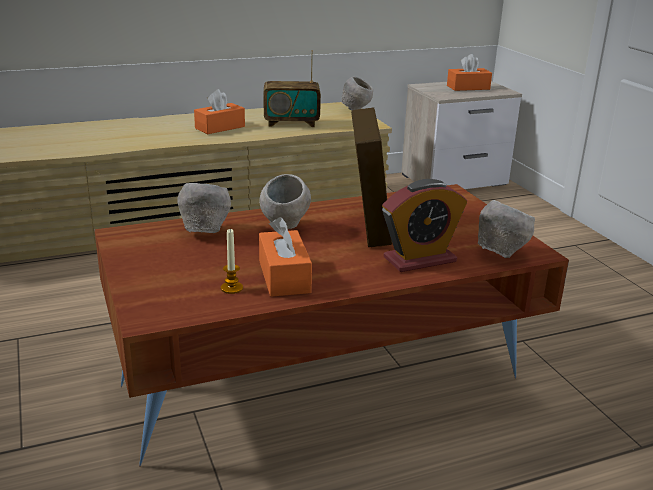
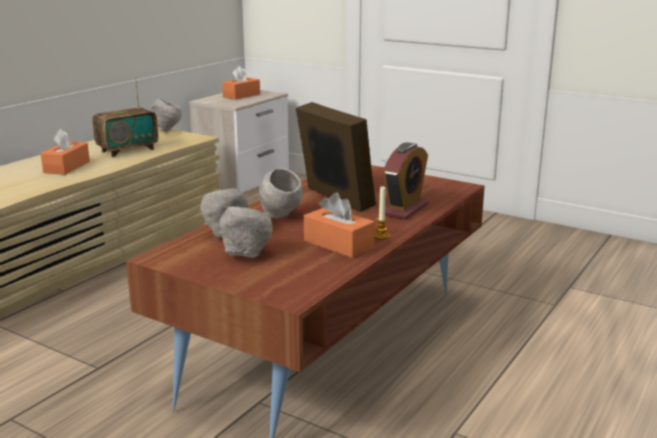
camera: 35 degrees left, 5 degrees down
candle [221,229,243,294] -> candle moved to [375,186,390,240]
grey bowl [478,200,535,258] -> grey bowl moved to [220,206,273,258]

